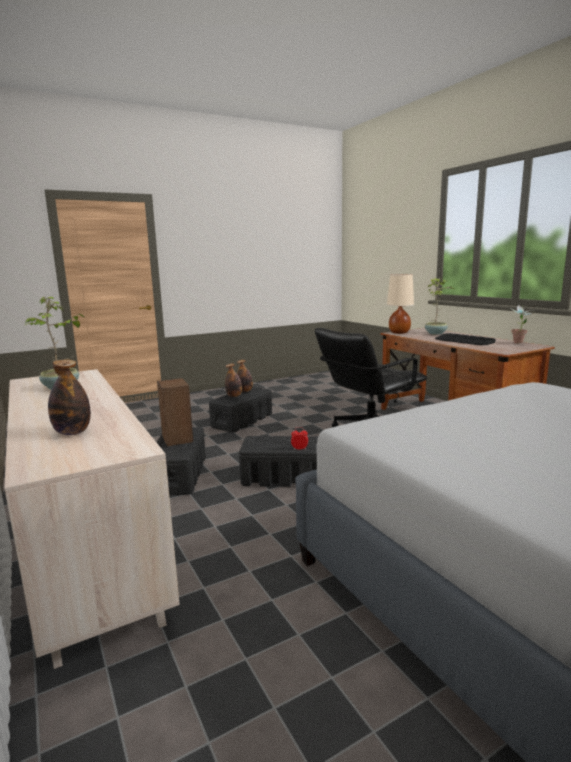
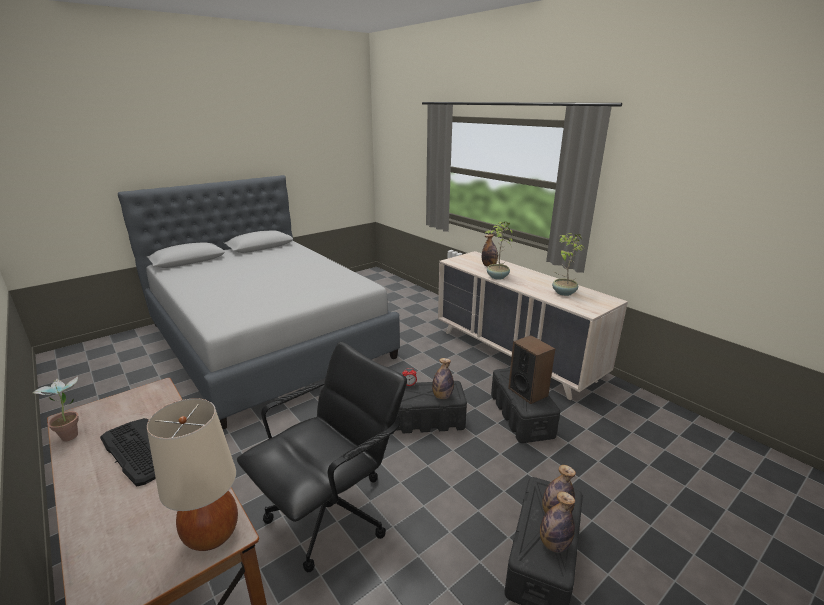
camera: 170 degrees right, 10 degrees up
potted plant [425,278,454,335] -> potted plant moved to [485,222,513,280]
none -> bottle [432,358,454,399]

